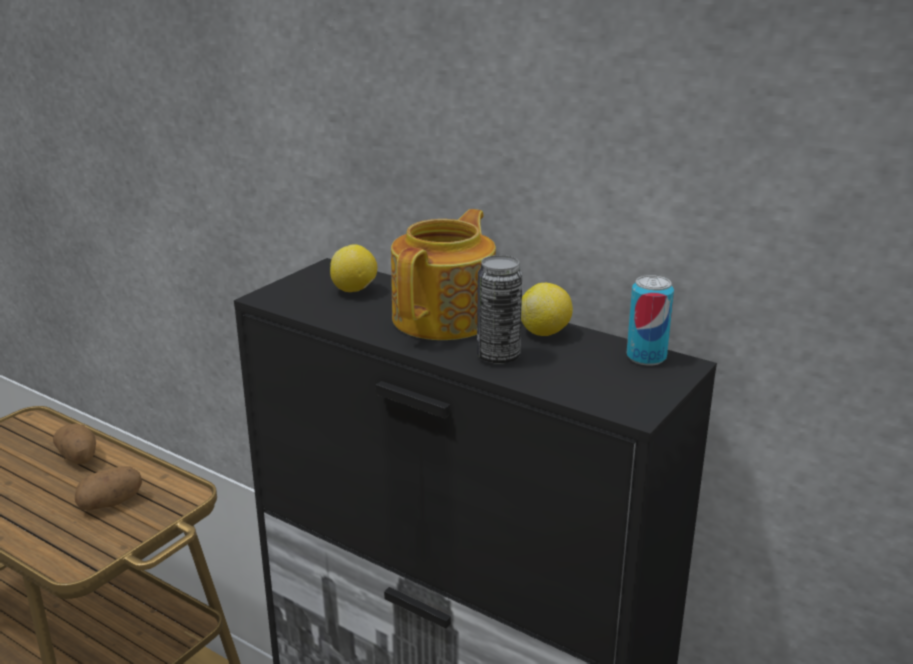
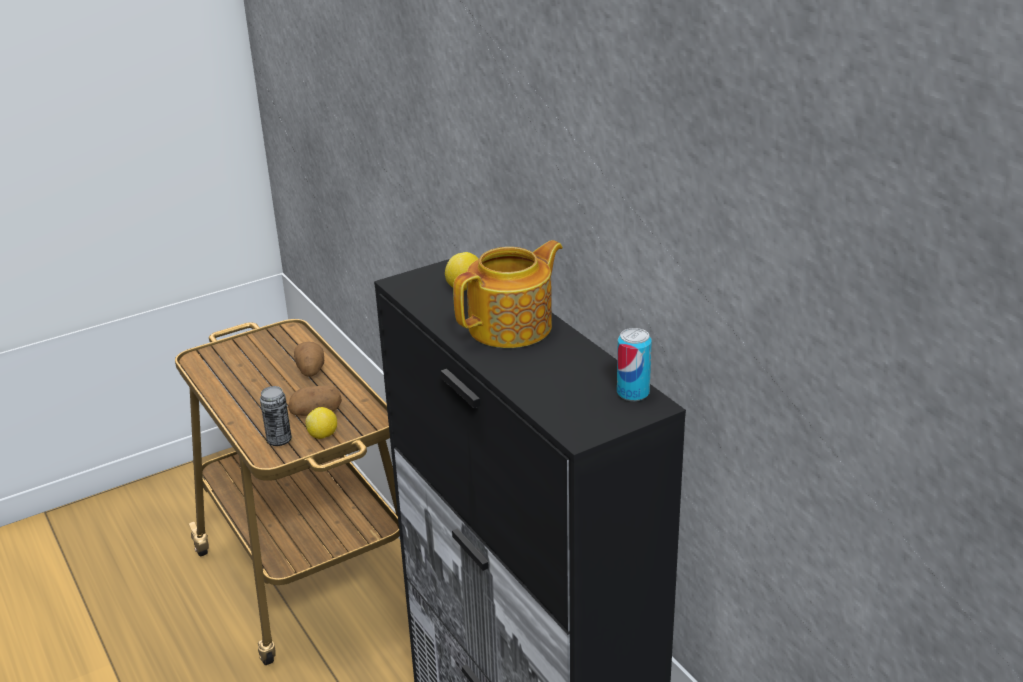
camera: 25 degrees right, 5 degrees up
can [477,255,523,364] -> can moved to [260,386,292,446]
lemon [521,283,573,336] -> lemon moved to [305,407,337,439]

